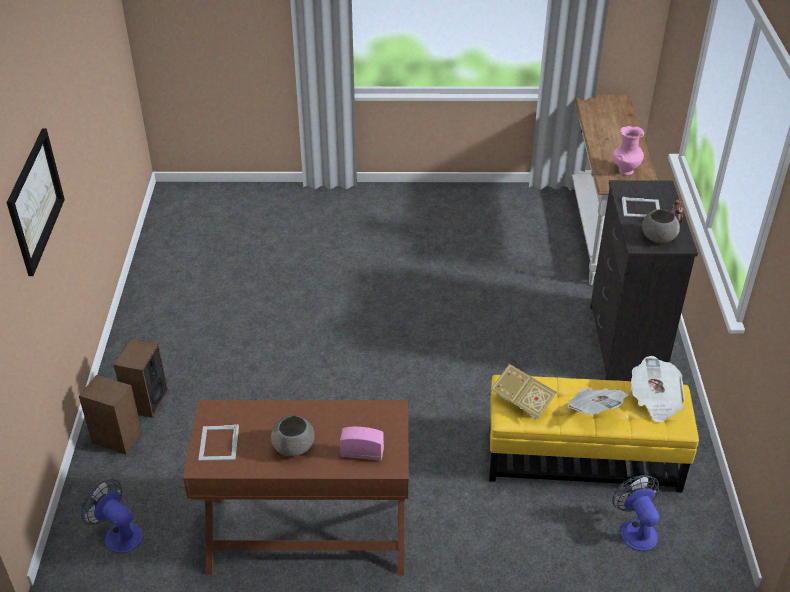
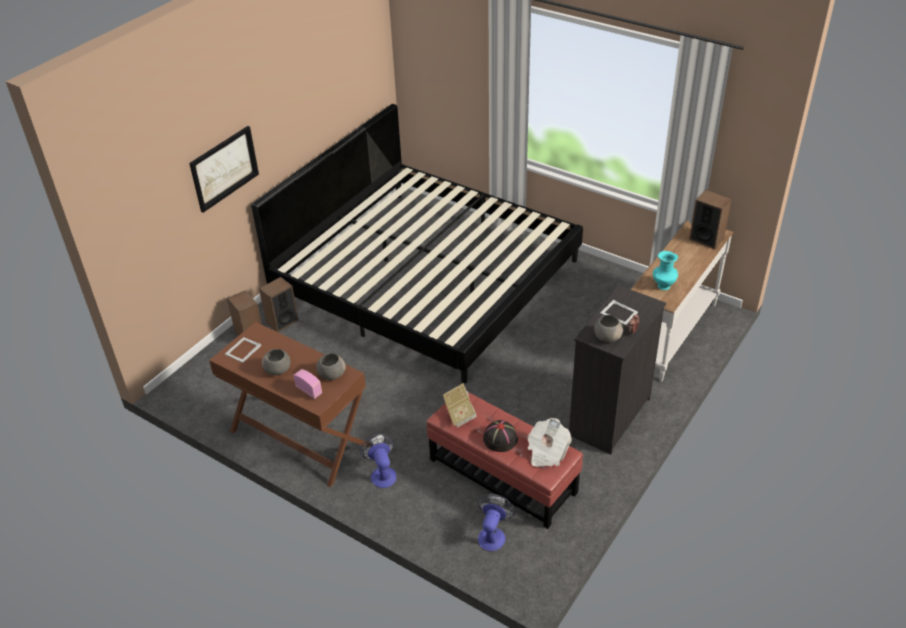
camera: 35 degrees right, 0 degrees up
fan [81,479,143,553] -> fan moved to [360,434,397,488]
yellow ottoman [489,375,699,493] -> red ottoman [427,392,583,529]
newspaper [565,388,628,414] -> black hat [483,420,518,452]
pink vase [613,125,644,175] -> turquoise vase [653,251,678,290]
none -> bed [251,104,583,384]
none -> grey bowl [317,353,346,380]
none -> speaker [689,190,732,249]

